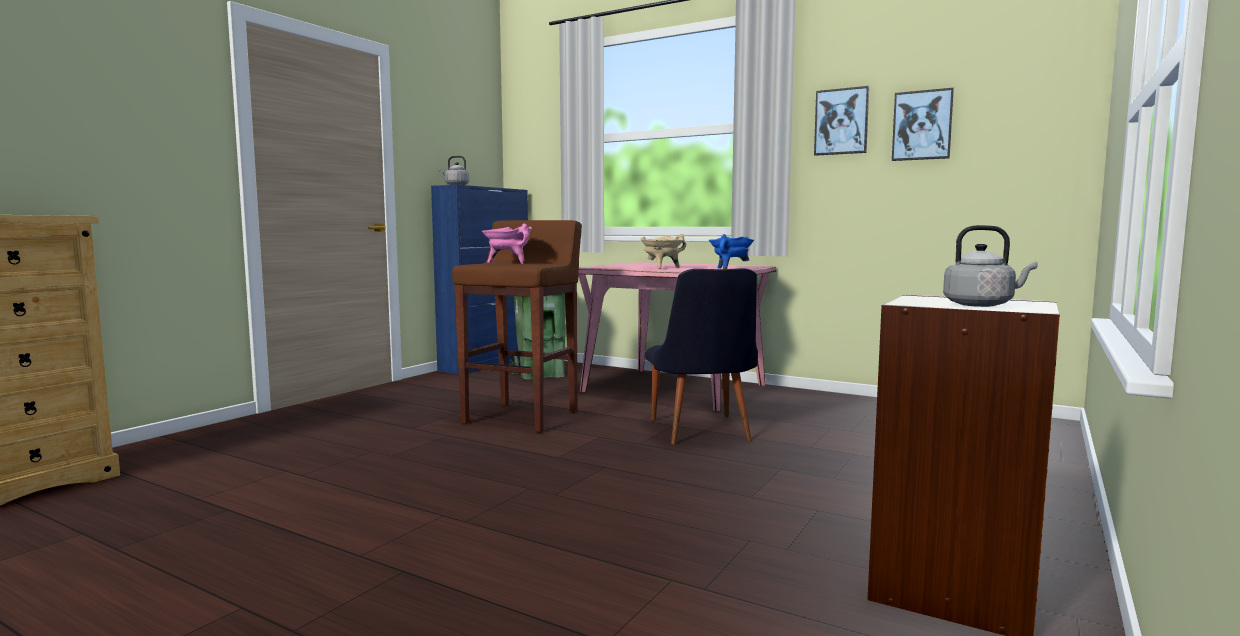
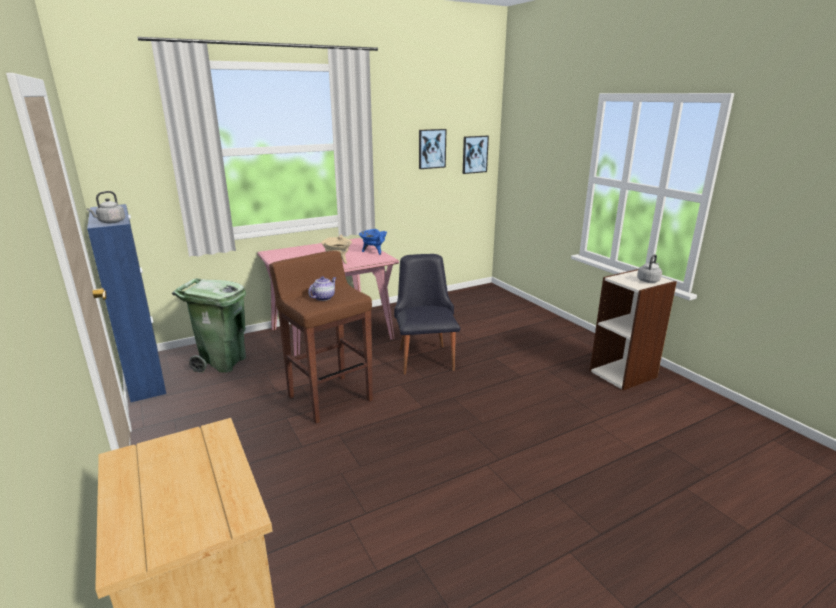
camera: 60 degrees left, 15 degrees up
pink cooking pot [482,224,532,264] -> teapot [308,276,336,301]
black chair [645,268,758,445] -> black chair turned 120 degrees counterclockwise [394,254,460,374]
picture [814,86,869,156] -> picture moved to [463,136,489,174]

